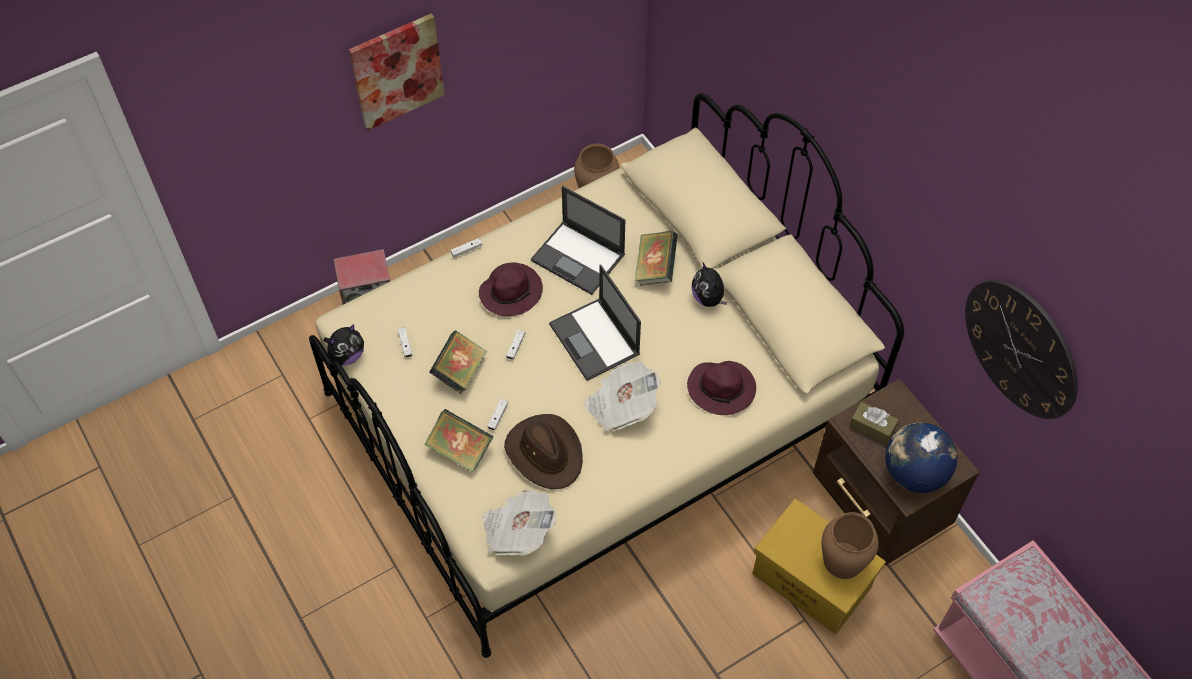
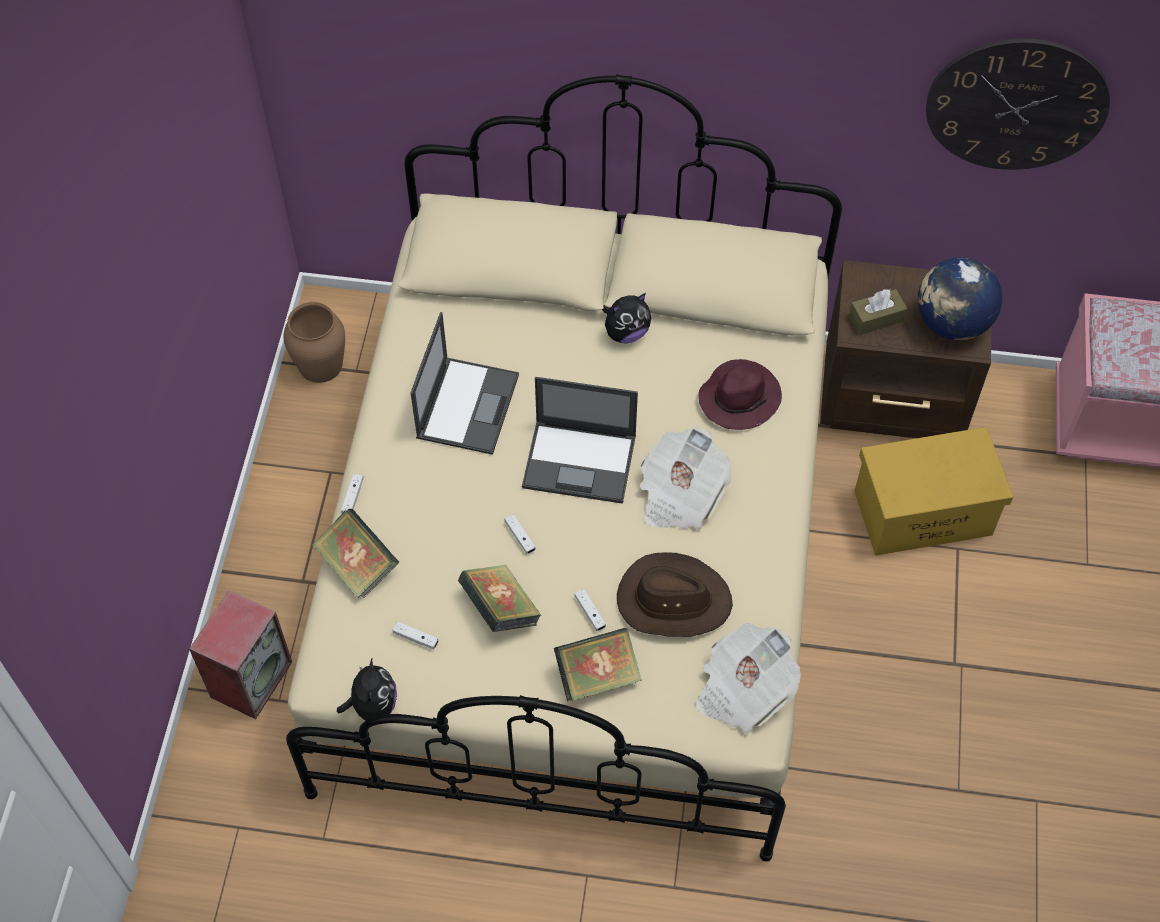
camera: 50 degrees left, 0 degrees up
picture [349,13,445,131] -> none
purple hat [479,262,543,316] -> none
laptop [531,186,626,295] -> laptop turned 60 degrees counterclockwise [411,312,519,455]
book [635,230,678,286] -> book moved to [311,509,399,598]
plush toy [692,262,727,307] -> plush toy turned 45 degrees counterclockwise [602,293,651,343]
brown vase [822,512,879,579] -> none

